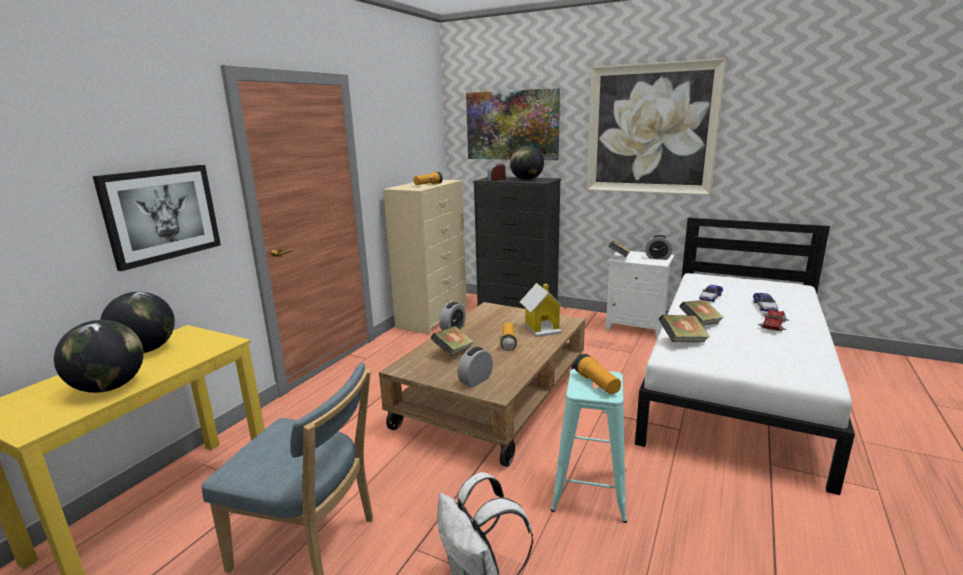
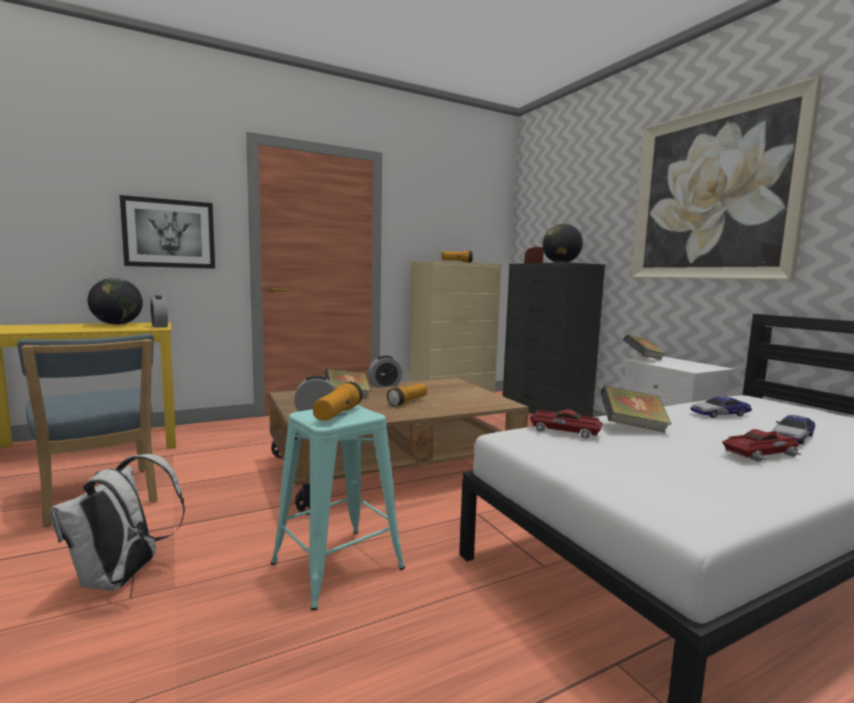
camera: 35 degrees right, 10 degrees down
globe [54,320,144,393] -> none
picture [466,88,560,160] -> none
toy house [520,283,566,337] -> none
alarm clock [645,235,672,260] -> alarm clock moved to [150,295,168,328]
book [659,315,710,342] -> toy car [529,409,603,439]

